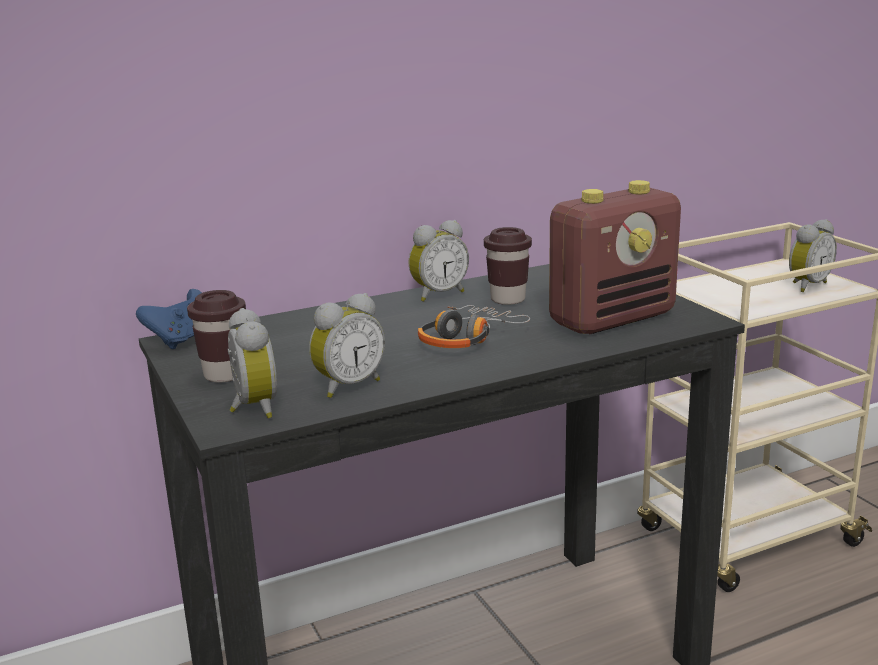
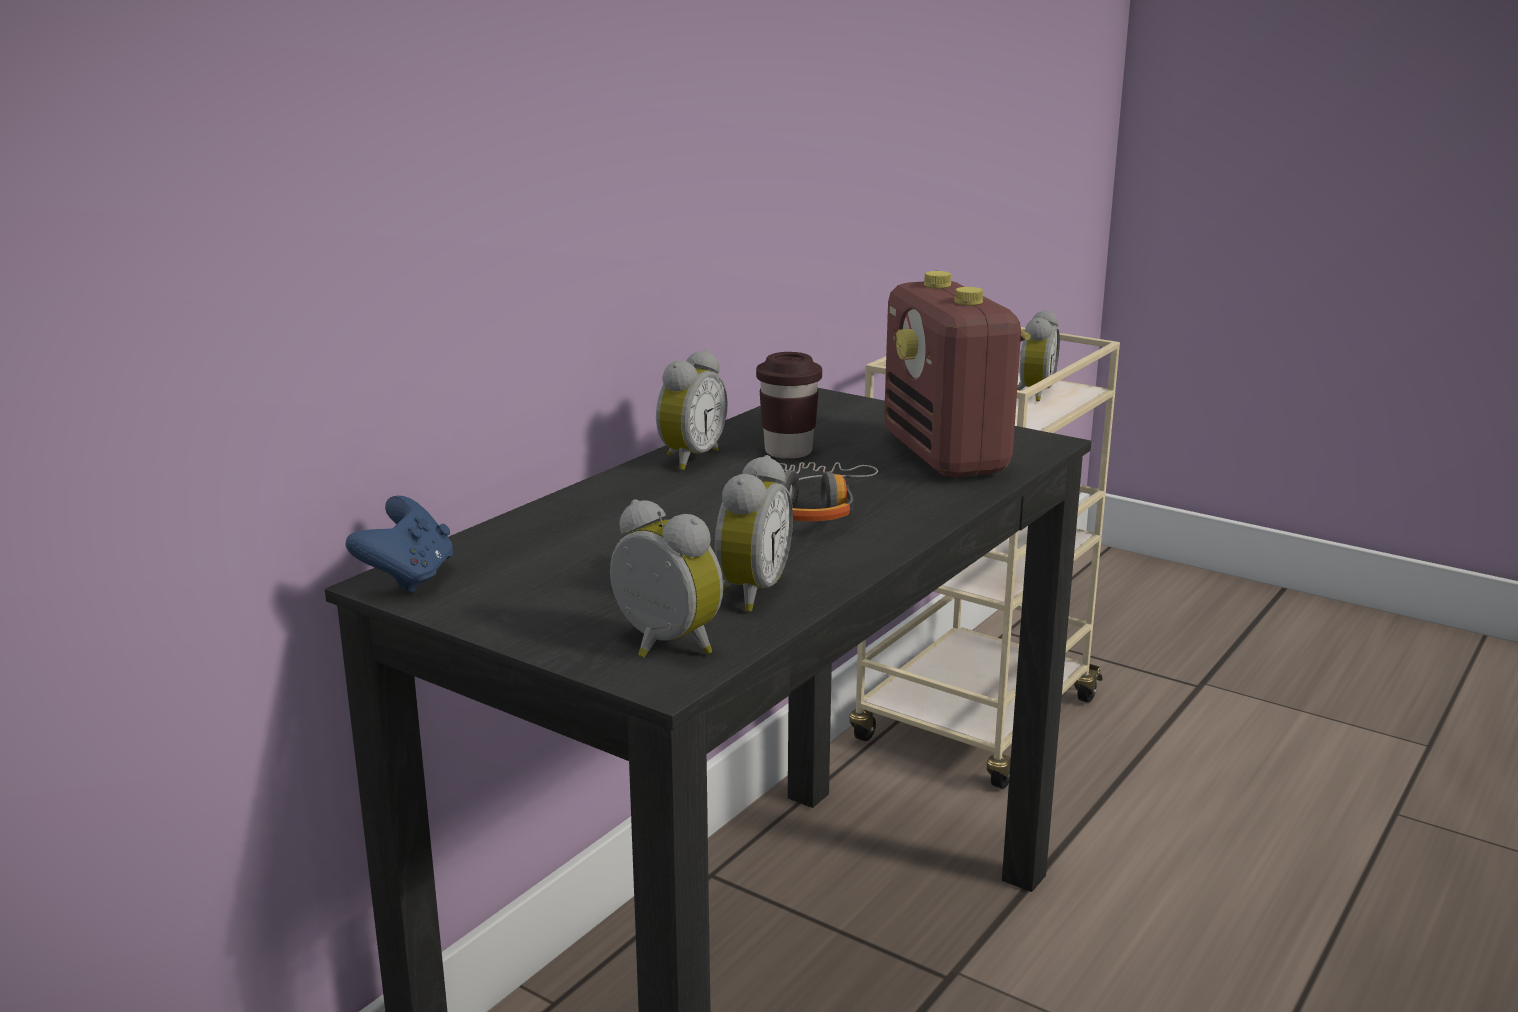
camera: 30 degrees left, 0 degrees up
brown cup [187,290,246,382] -> none
radio [549,180,681,334] -> radio turned 135 degrees clockwise [884,271,1031,477]

